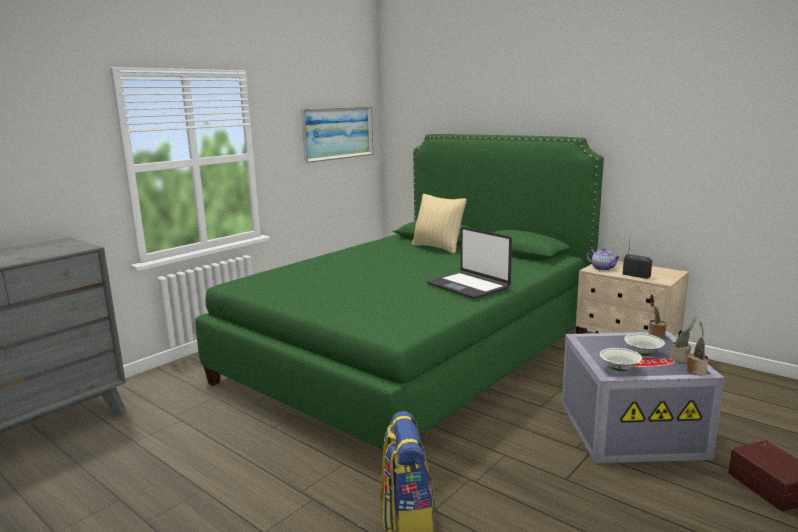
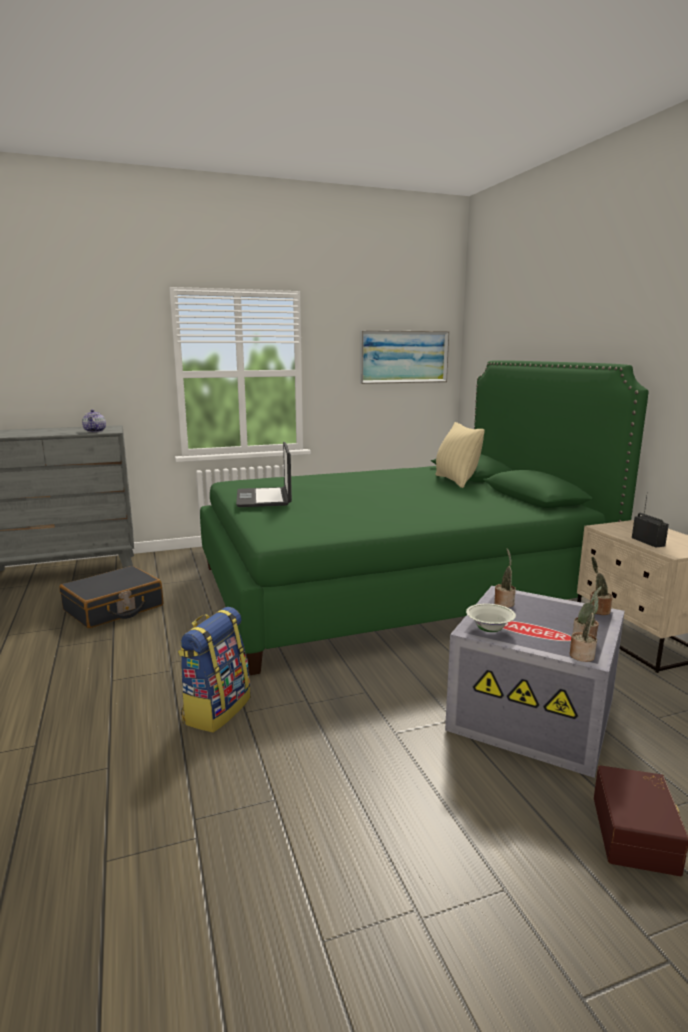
camera: 30 degrees right, 0 degrees up
laptop [427,227,512,299] -> laptop moved to [236,442,292,507]
teapot [587,248,621,271] -> teapot moved to [82,409,106,432]
white bowl [624,333,665,356] -> none
none -> black suitcase [59,566,163,628]
none -> potted plant [494,548,516,608]

